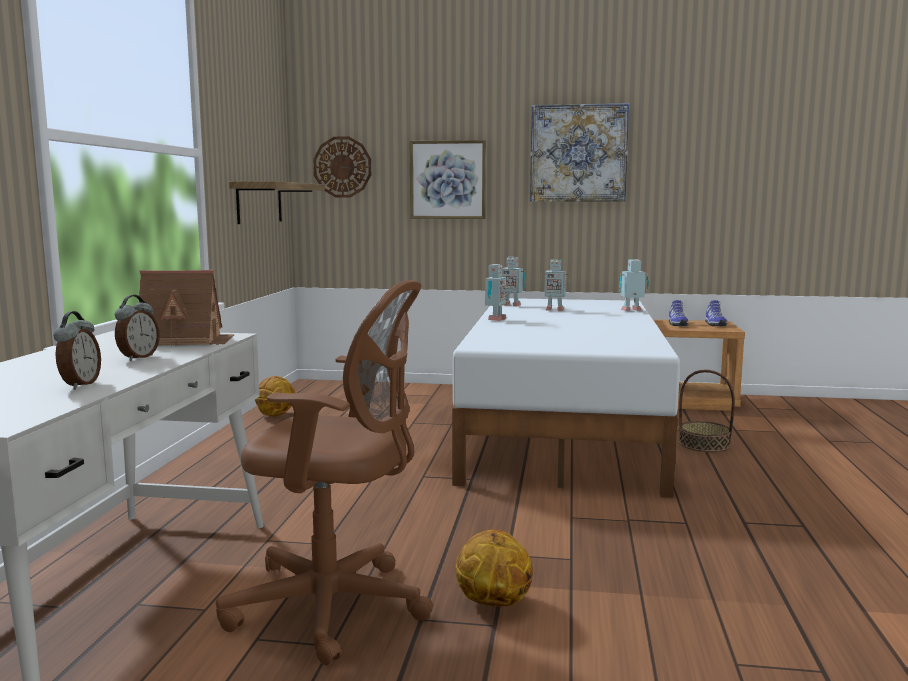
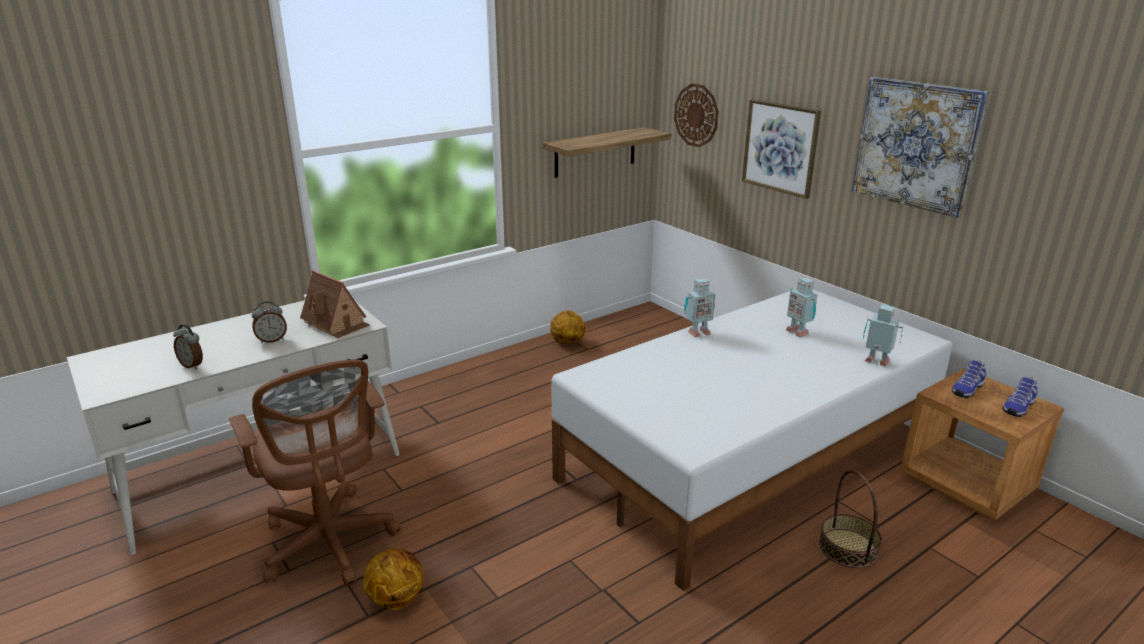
camera: 45 degrees right, 15 degrees up
alarm clock [53,311,101,389] -> alarm clock turned 75 degrees clockwise [173,324,203,369]
toy robot [501,257,526,307] -> none

